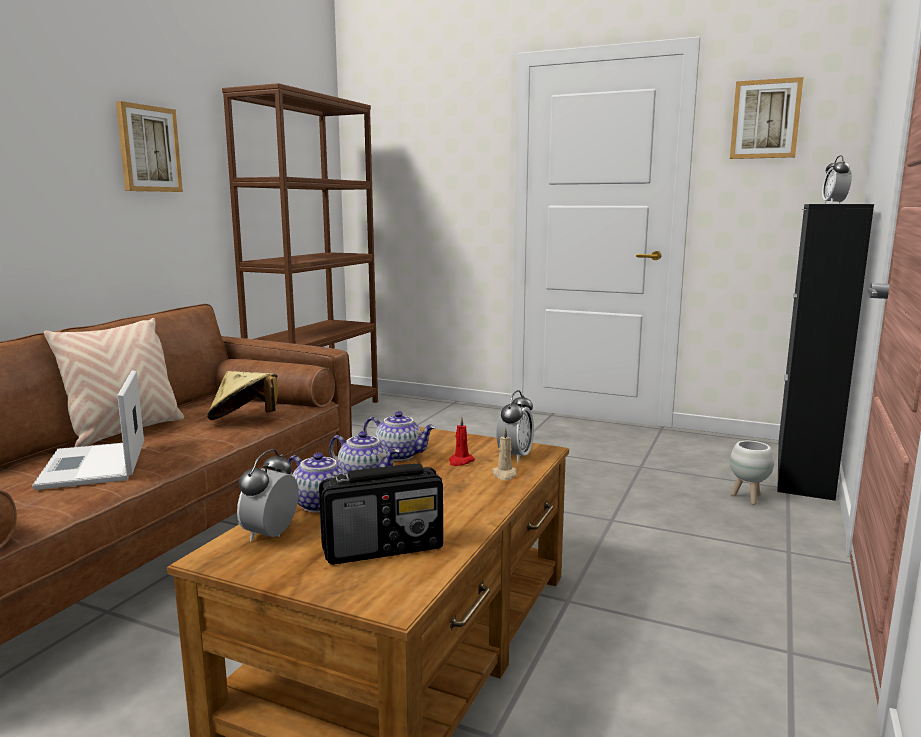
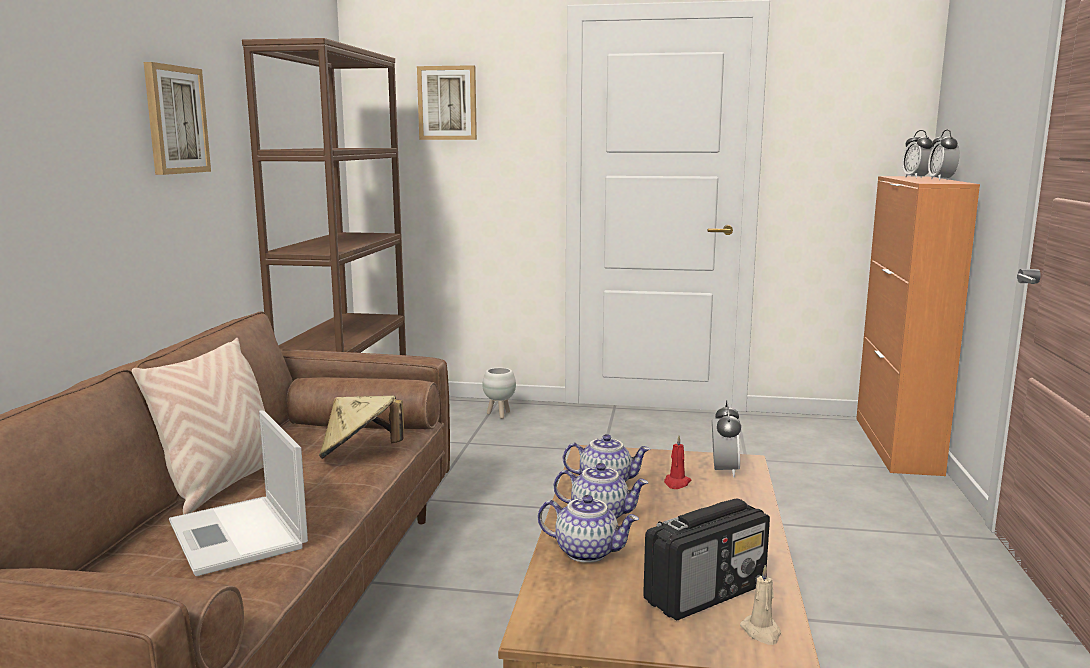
camera: 15 degrees left, 0 degrees up
alarm clock [237,449,299,542] -> alarm clock moved to [928,129,960,180]
beige candle [492,427,517,480] -> beige candle moved to [740,565,781,645]
picture [730,77,803,159] -> picture moved to [417,65,477,140]
white planter [730,441,774,505] -> white planter moved to [483,368,516,419]
black cabinet [777,204,874,501] -> orange cabinet [856,176,980,476]

